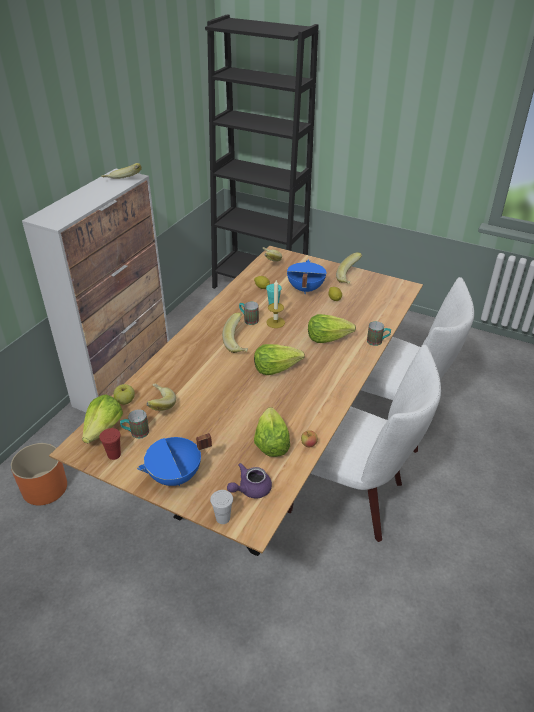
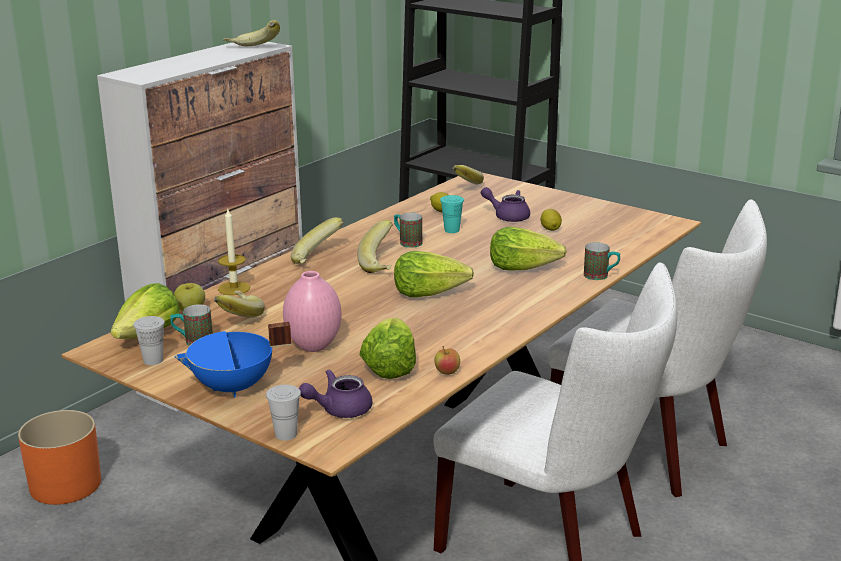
camera: 10 degrees right, 15 degrees down
red cup [99,428,121,460] -> white cup [133,316,165,365]
candle [266,280,285,328] -> candle moved to [218,209,250,295]
blue cooking pot [287,260,327,294] -> purple teapot [481,187,530,222]
banana [336,252,362,284] -> banana moved to [291,217,344,264]
none -> pink vase [283,271,342,352]

